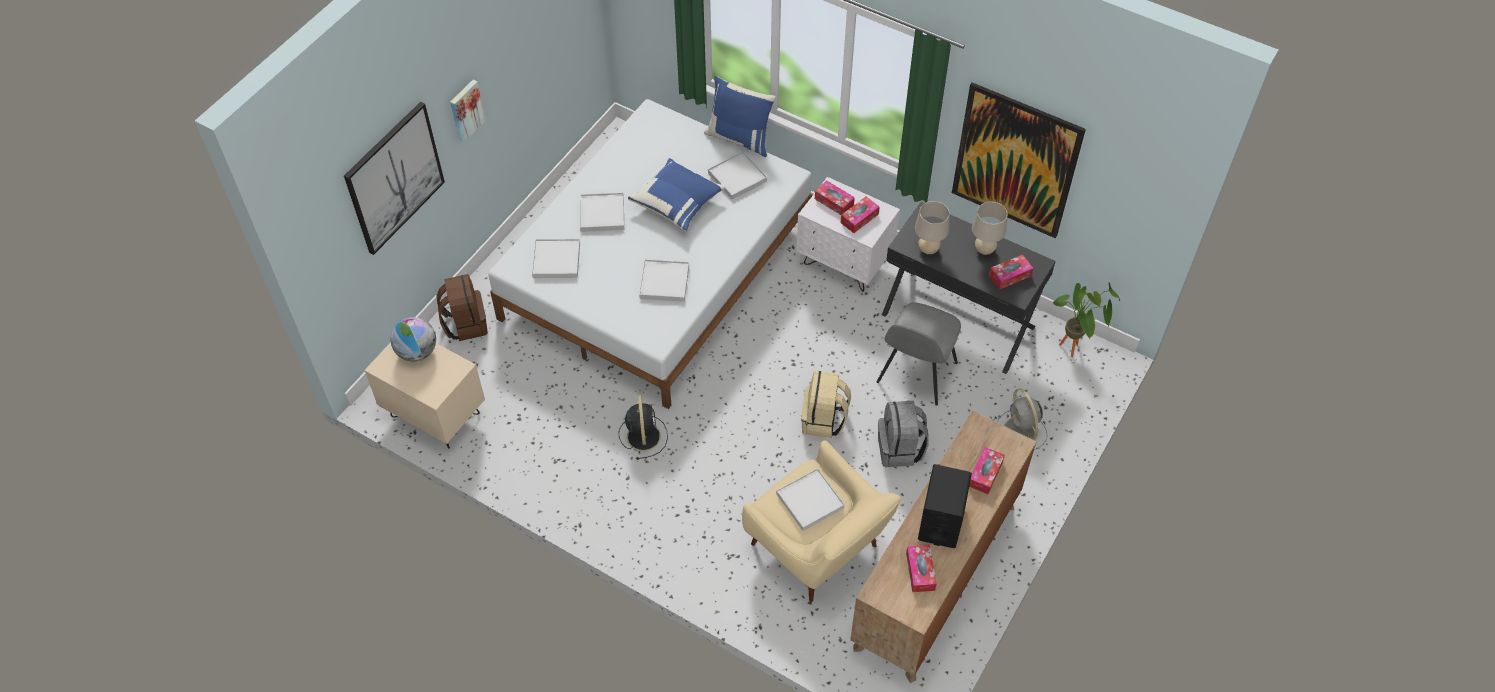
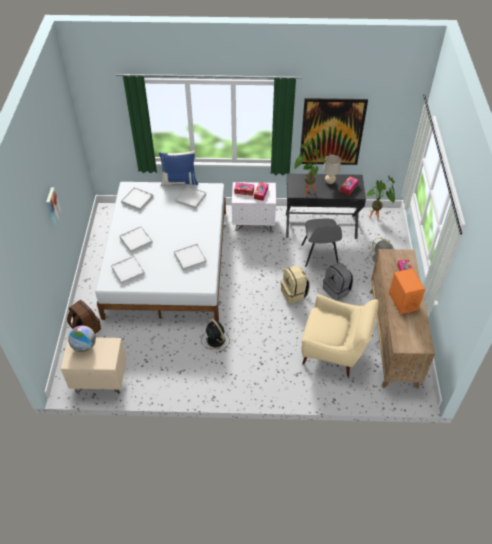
camera: 30 degrees left, 5 degrees down
picture [344,102,445,255] -> none
blue pillow [628,158,725,231] -> none
white tray [776,468,845,531] -> white tray moved to [121,187,153,211]
tissue box [906,545,937,592] -> none
beige table lamp [915,201,950,254] -> potted plant [294,141,327,196]
black speaker [918,464,972,548] -> orange speaker [389,268,425,314]

